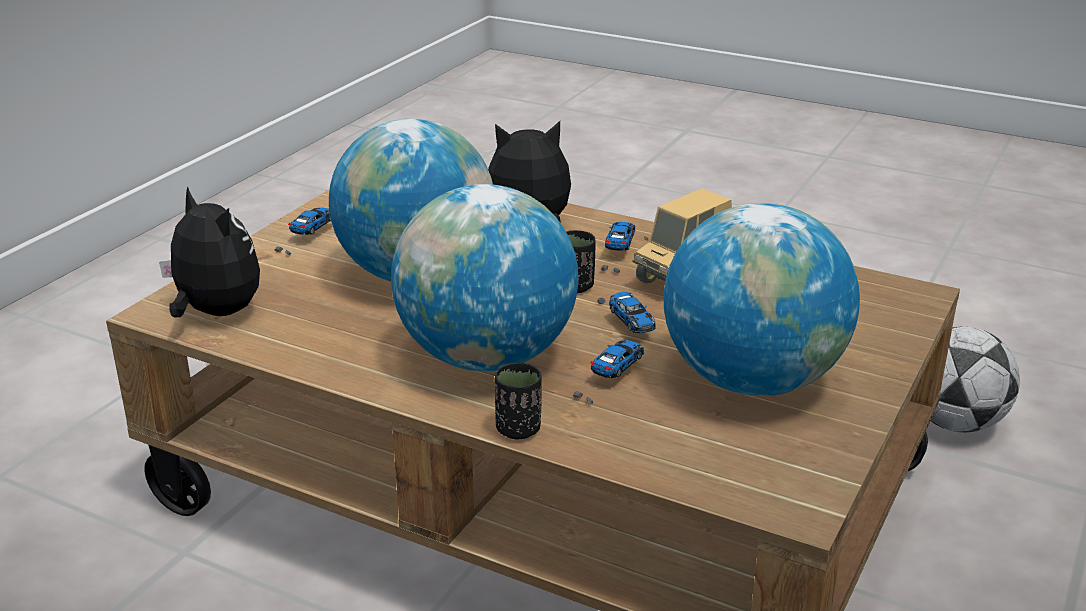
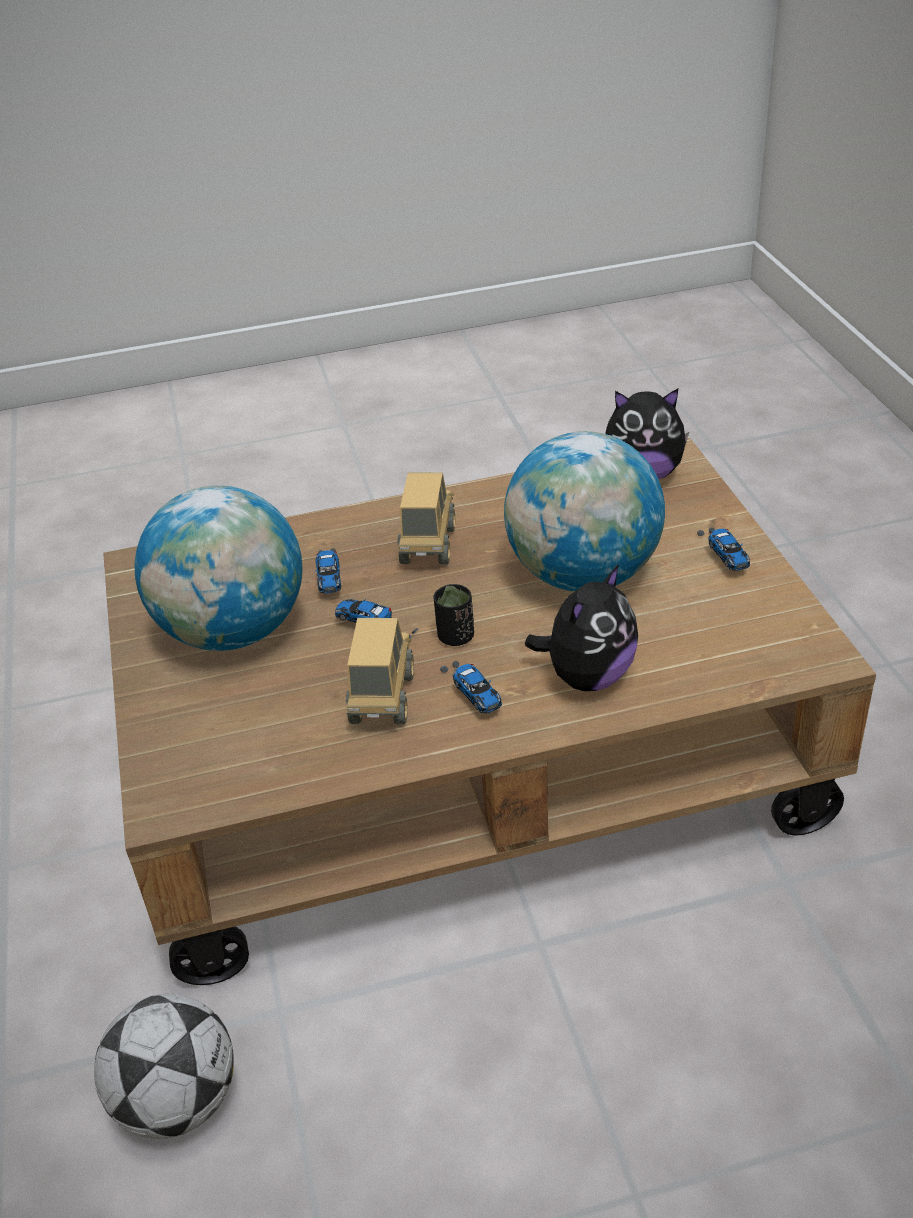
camera: 140 degrees right, 10 degrees up
globe [391,184,578,371] -> toy truck [398,472,455,565]
black cup [495,362,542,439] -> none

